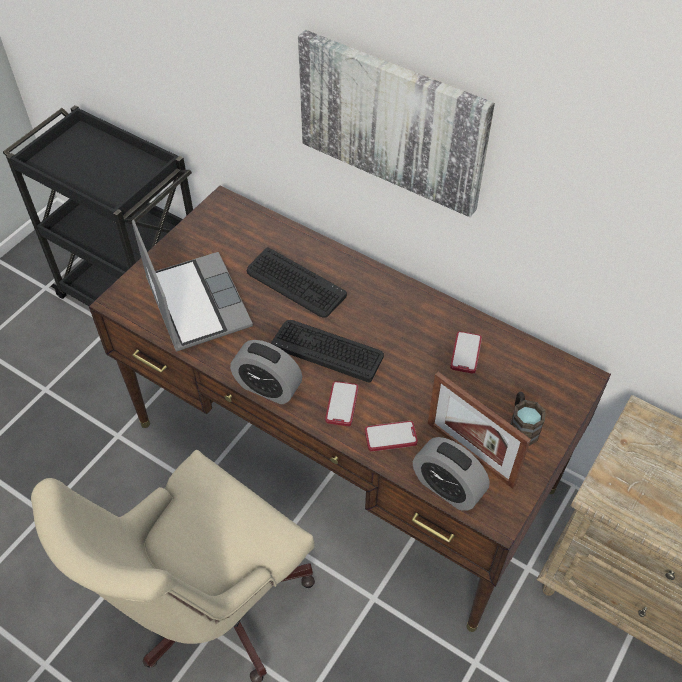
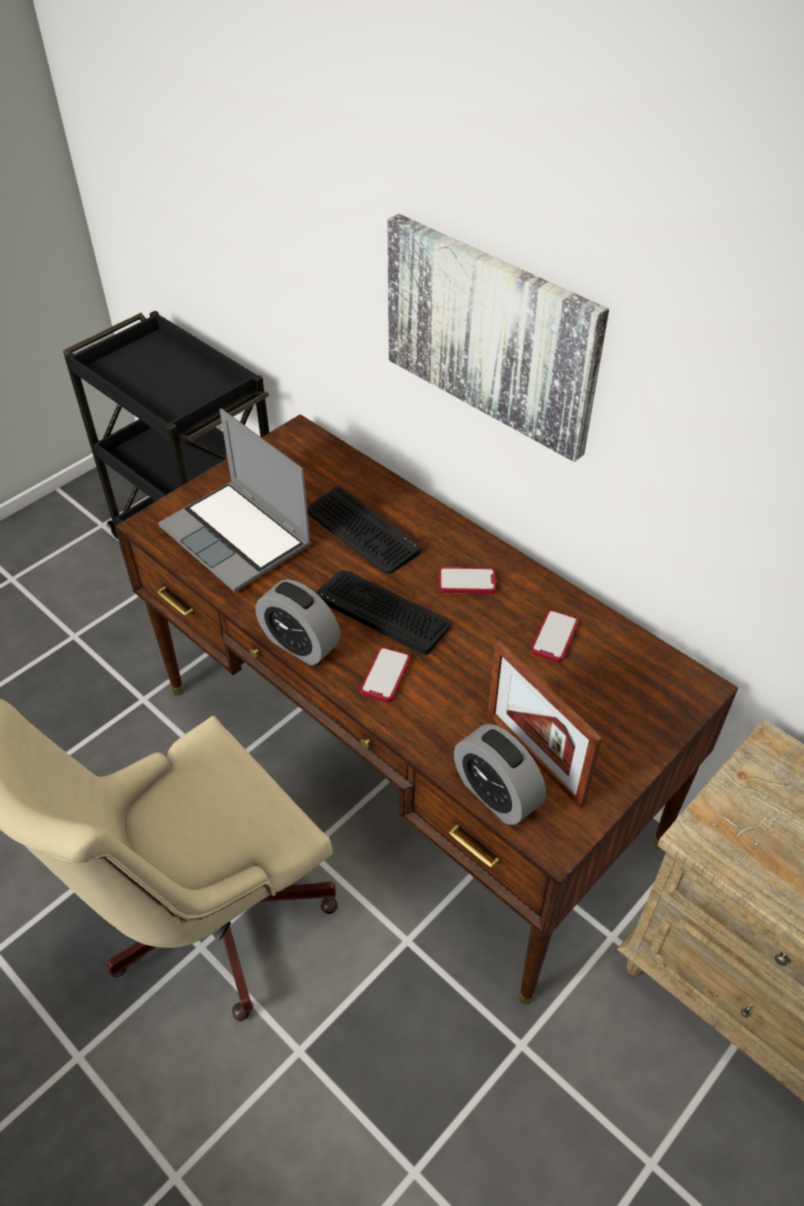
camera: 10 degrees right, 5 degrees down
laptop [132,220,253,352] -> laptop turned 150 degrees clockwise [158,409,311,592]
phone [365,421,418,451] -> phone moved to [439,568,496,594]
brown mug [510,392,546,446] -> none

